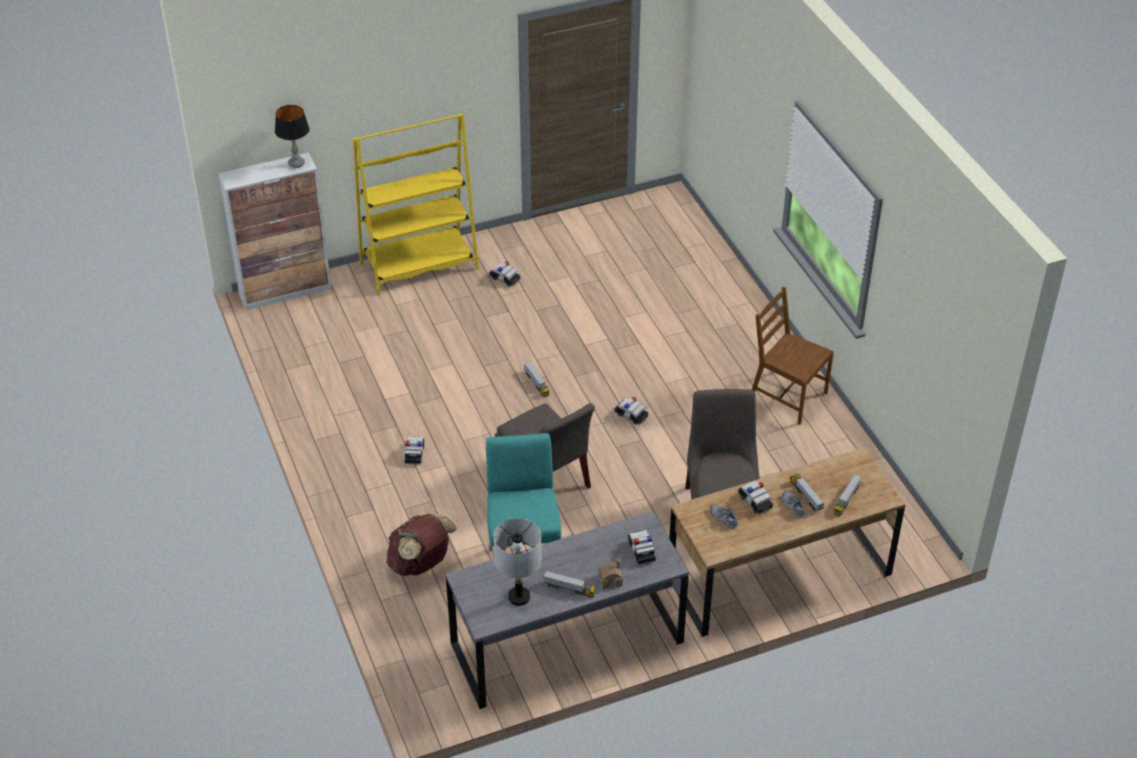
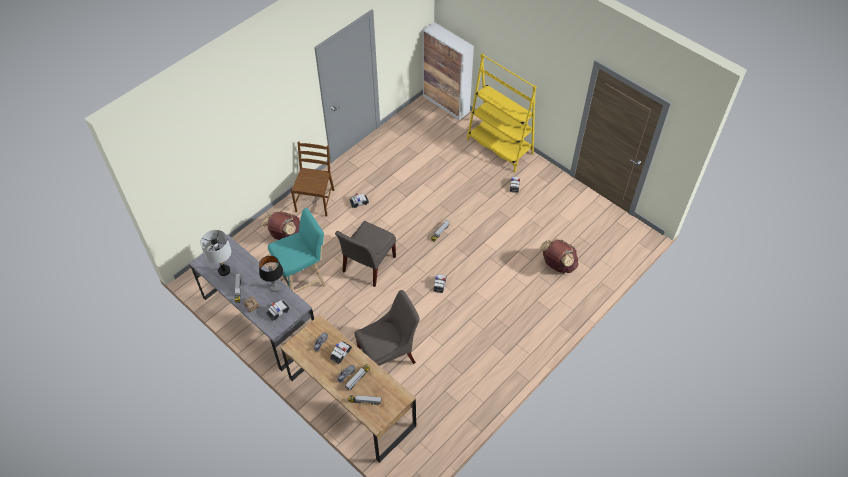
camera: 65 degrees right, 10 degrees up
table lamp [275,105,309,168] -> table lamp moved to [259,256,283,292]
brown chair [752,286,834,425] -> brown chair moved to [291,141,334,216]
none -> brown backpack [540,239,579,273]

